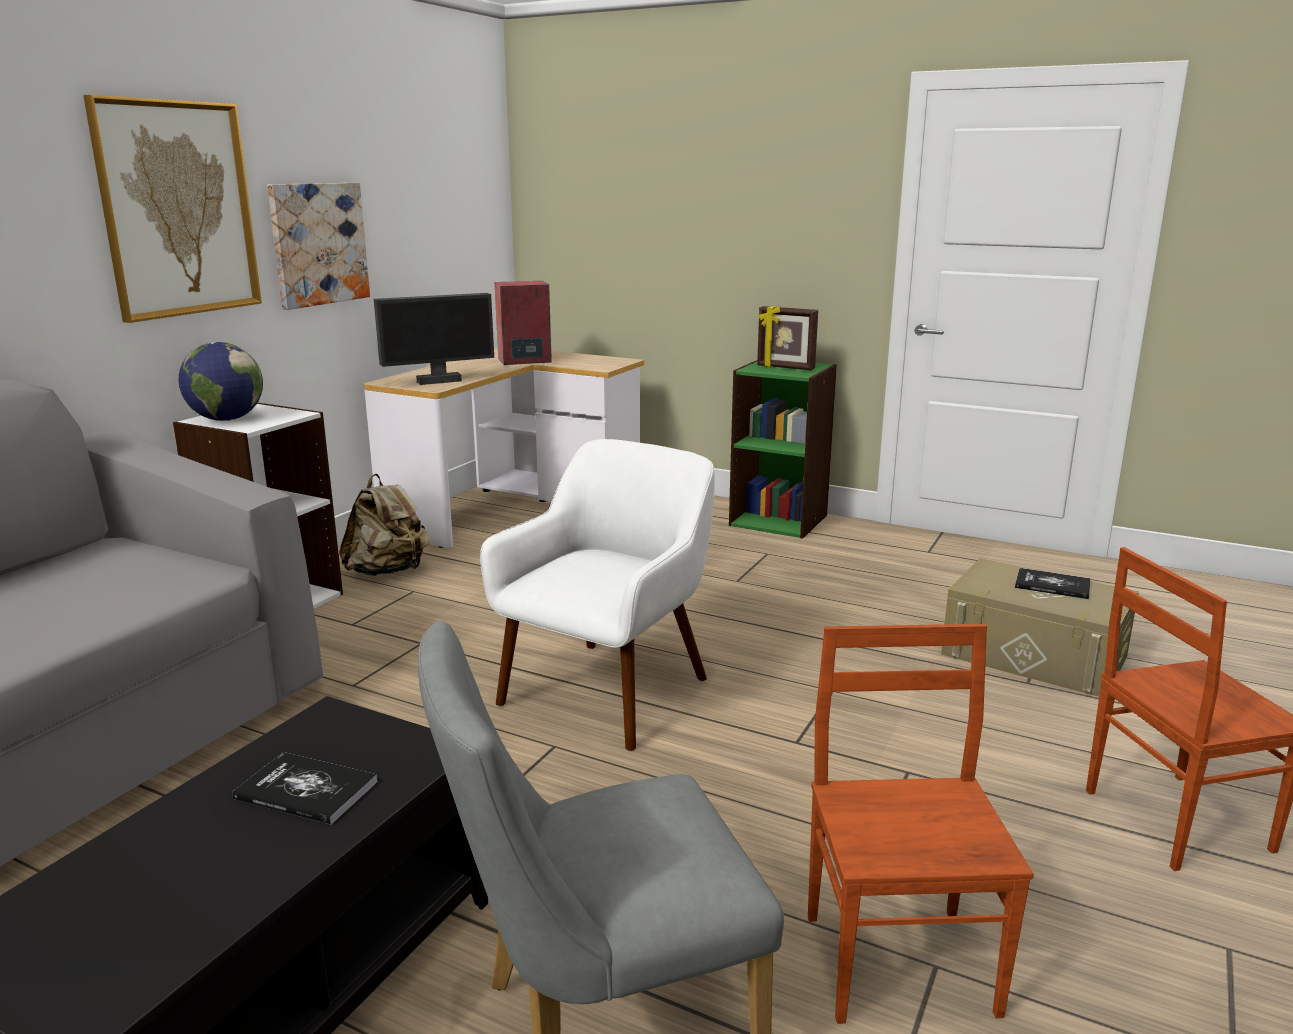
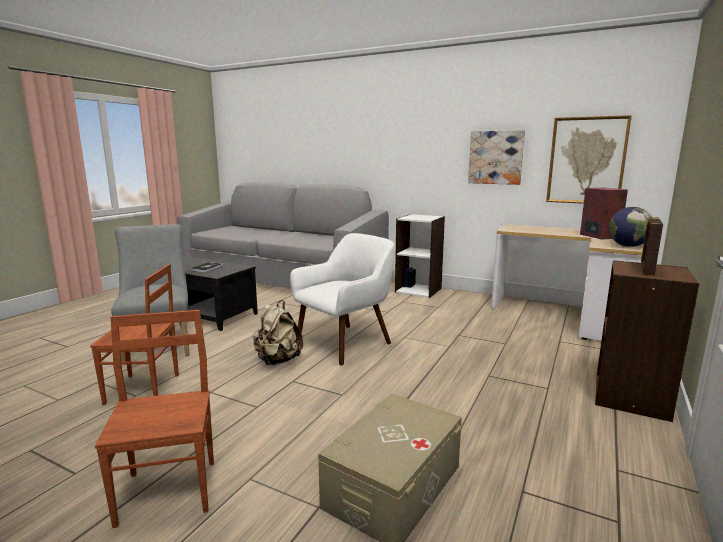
camera: 90 degrees right, 5 degrees down
picture [83,95,262,323] -> picture moved to [546,115,632,204]
globe [179,342,263,421] -> globe moved to [609,207,652,247]
beige backpack [339,474,430,576] -> beige backpack moved to [252,300,303,365]
monitor [374,293,494,385] -> none
white armchair [480,439,715,751] -> white armchair turned 75 degrees counterclockwise [290,233,395,366]
green bookcase [729,360,837,539] -> brown bookcase [595,260,699,422]
book [1015,568,1091,599] -> none

